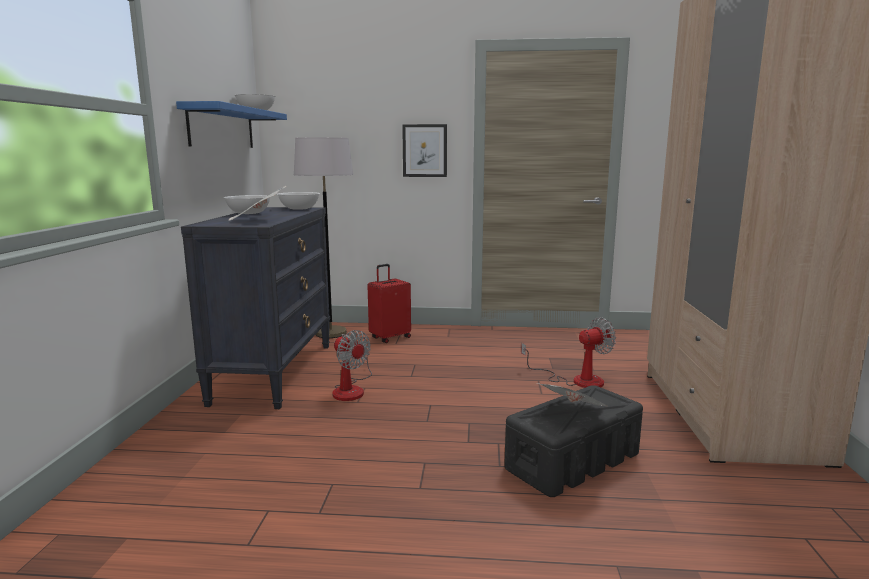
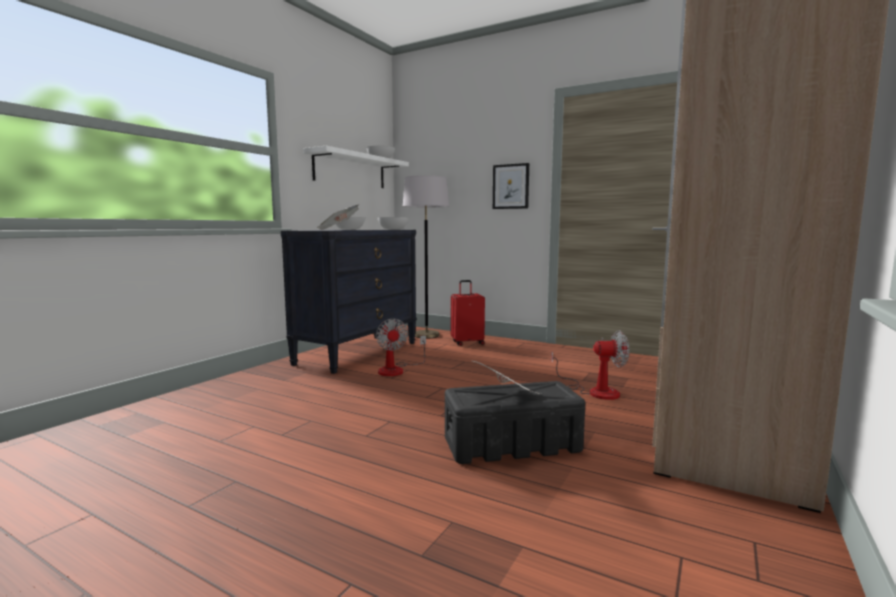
camera: 25 degrees right, 5 degrees down
blue shelf [176,101,287,148] -> white shelf [303,146,409,188]

